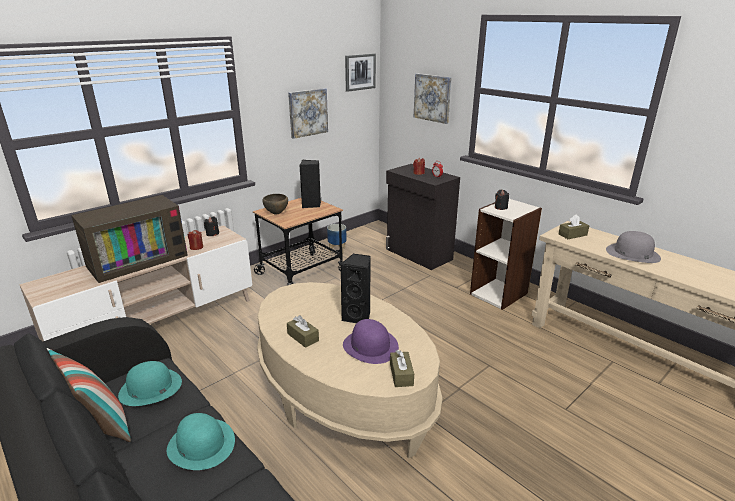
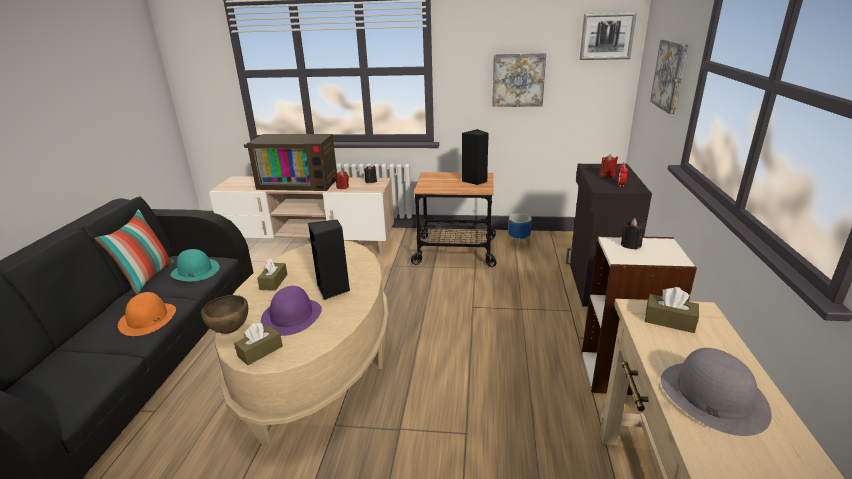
camera: 50 degrees right, 0 degrees up
turquoise hat [167,413,235,470] -> orange hat [118,292,176,336]
brown bowl [262,194,288,215] -> brown bowl moved to [201,295,248,334]

